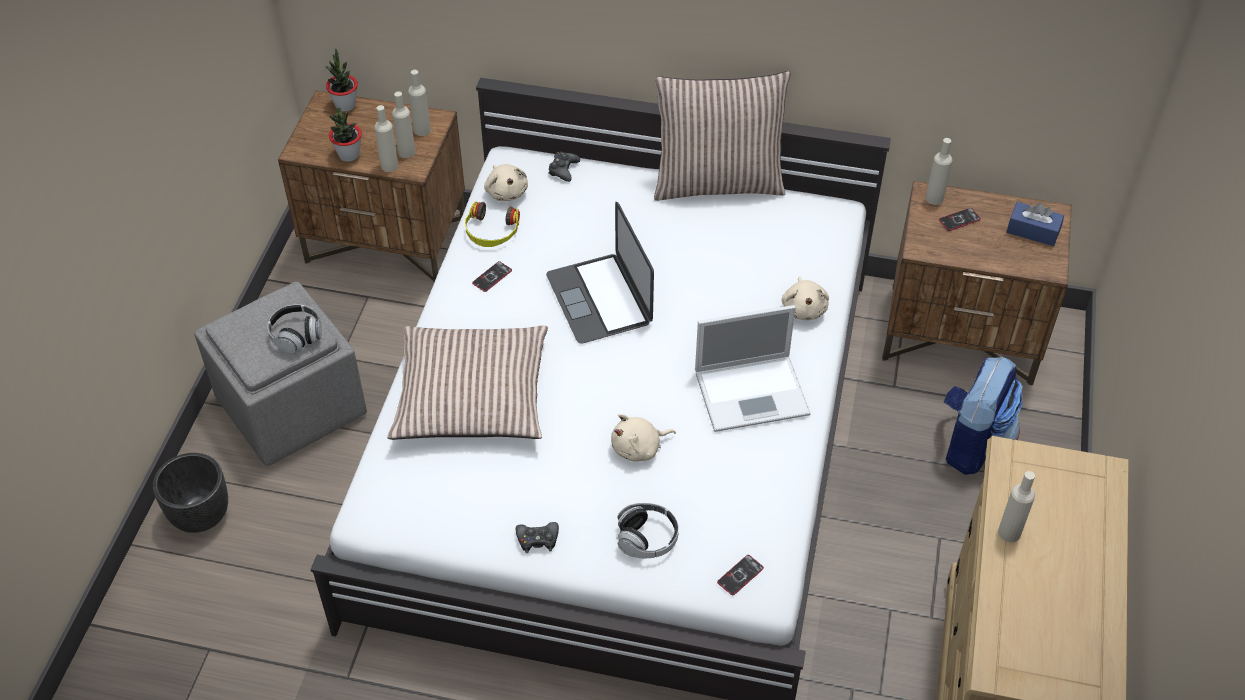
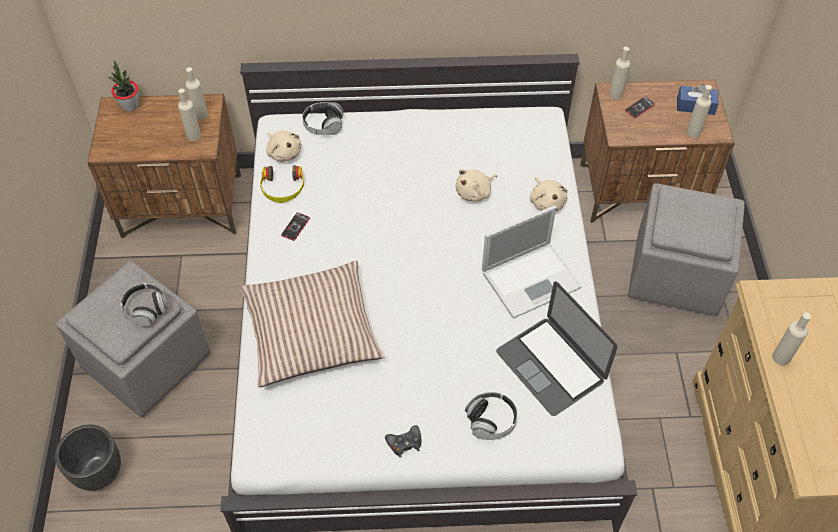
camera: 15 degrees left, 5 degrees up
potted plant [329,108,362,162] -> none
beige bottle [375,105,399,172] -> beige bottle moved to [687,85,712,138]
laptop [546,202,654,344] -> laptop moved to [496,281,618,416]
black game controller [548,152,580,182] -> headphones [302,102,344,135]
beige plush toy [611,414,676,462] -> beige plush toy moved to [455,169,497,202]
pillow [654,71,791,201] -> none
phone [717,555,764,595] -> none
backpack [944,356,1023,475] -> grey ottoman [628,183,745,316]

